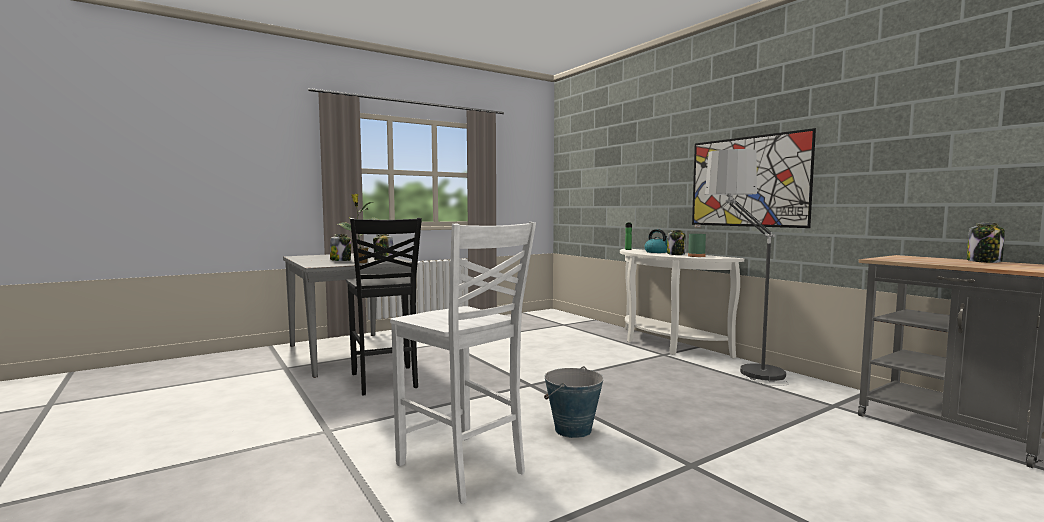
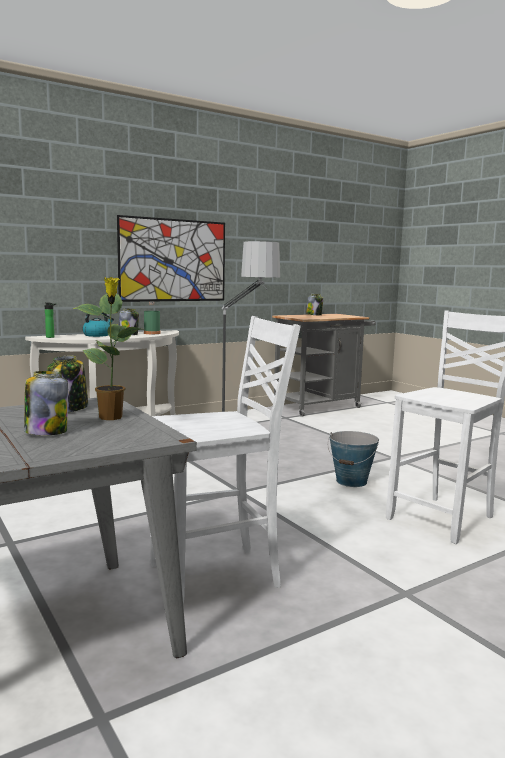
camera: 90 degrees left, 5 degrees up
black chair [346,218,422,395] -> white chair [150,316,301,605]

